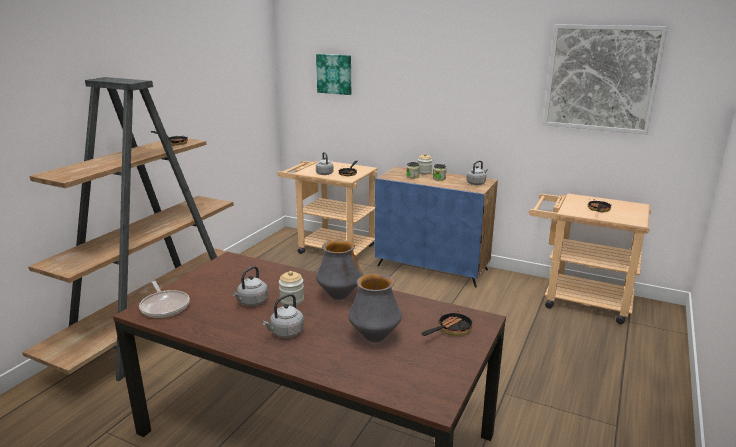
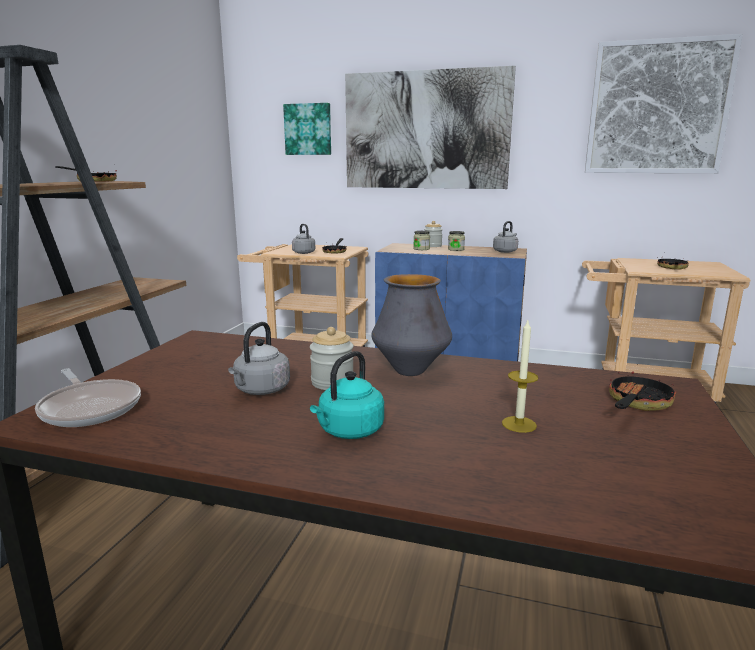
camera: 10 degrees left, 5 degrees down
grey kettle [262,294,304,338] -> turquoise kettle [310,351,384,439]
vase [348,274,402,342] -> candle [502,321,539,433]
none -> picture [345,66,516,189]

